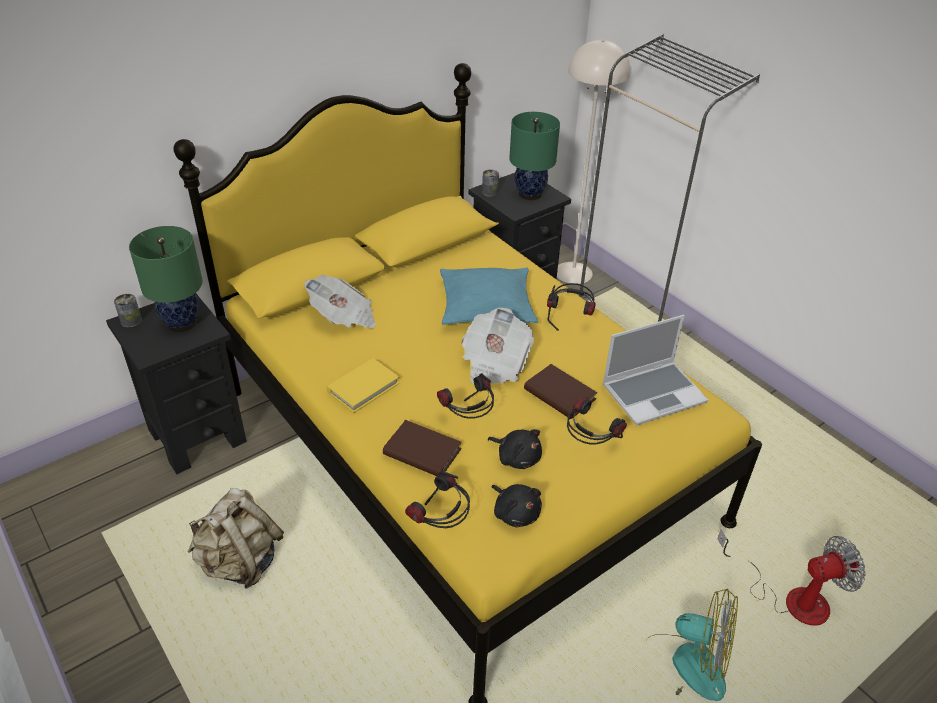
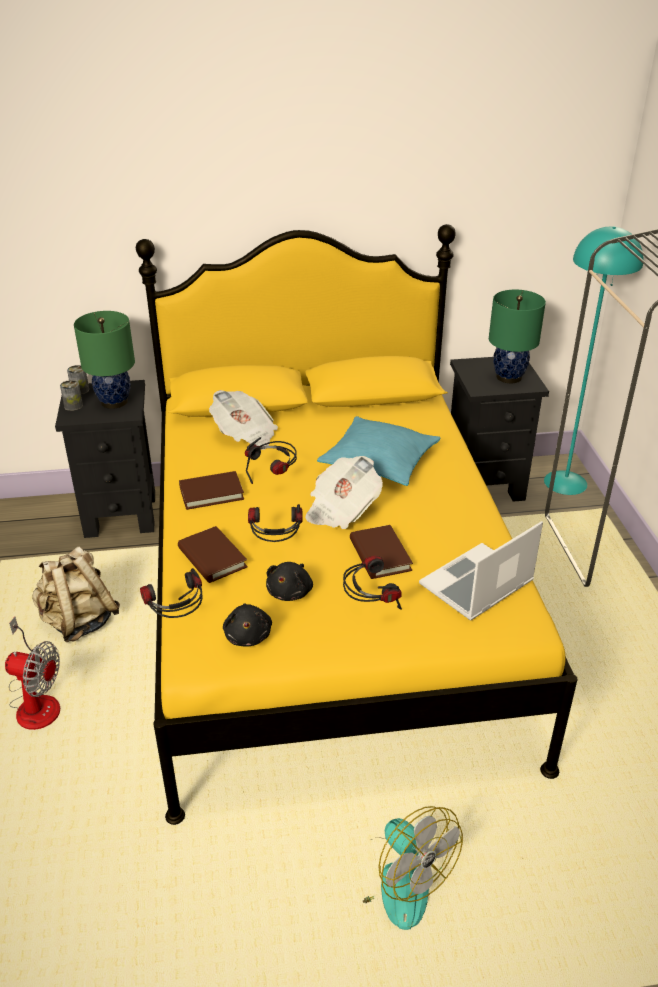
camera: 30 degrees right, 5 degrees down
yellow book [327,358,400,413] -> brown book [179,471,244,510]
can [482,169,499,197] -> can moved to [60,380,83,411]
black plush toy [488,429,542,469] -> black plush toy turned 45 degrees clockwise [266,562,313,601]
headphones [547,283,596,331] -> headphones moved to [245,437,297,484]
beige floor lamp [557,40,630,284] -> turquoise floor lamp [544,226,643,495]
laptop [602,315,708,426] -> laptop turned 135 degrees clockwise [419,521,543,621]
fan [718,530,866,626] -> fan moved to [5,616,60,730]

